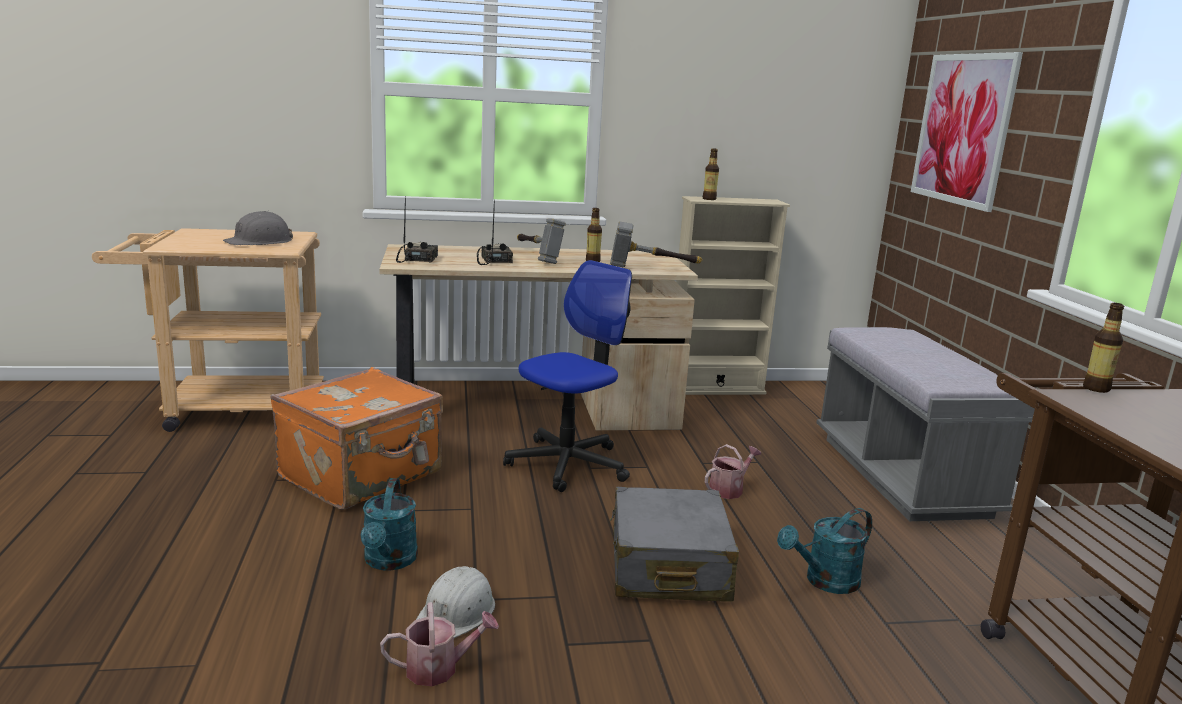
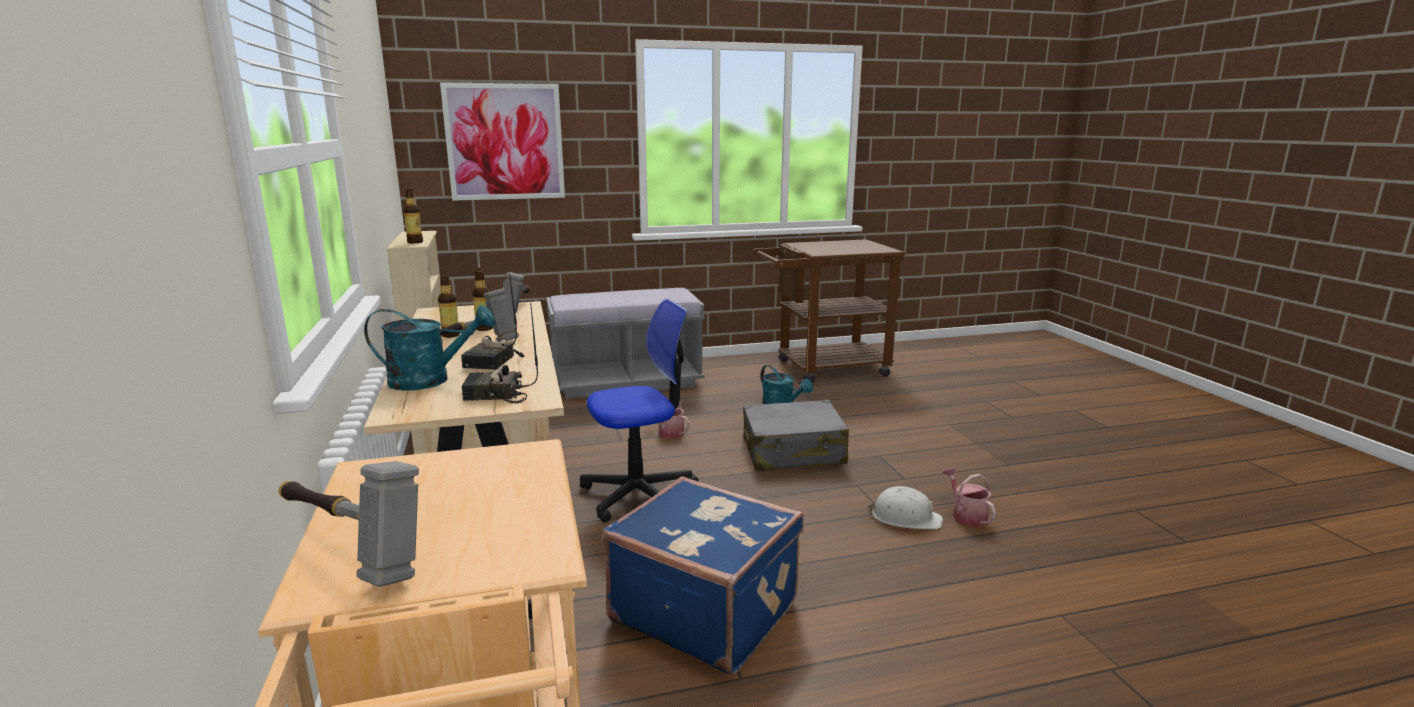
camera: 95 degrees left, 0 degrees up
grey hard hat [223,211,293,245] -> none
orange suitcase [270,367,443,510] -> blue suitcase [603,476,804,675]
turquoise watering can [361,478,418,571] -> turquoise watering can moved to [364,305,495,391]
radio [477,199,513,265] -> radio turned 60 degrees counterclockwise [461,272,524,370]
office chair [503,260,632,492] -> office chair turned 120 degrees clockwise [580,298,699,522]
bottle [1083,303,1124,393] -> bottle moved to [438,273,460,338]
none -> hammer [278,461,419,587]

